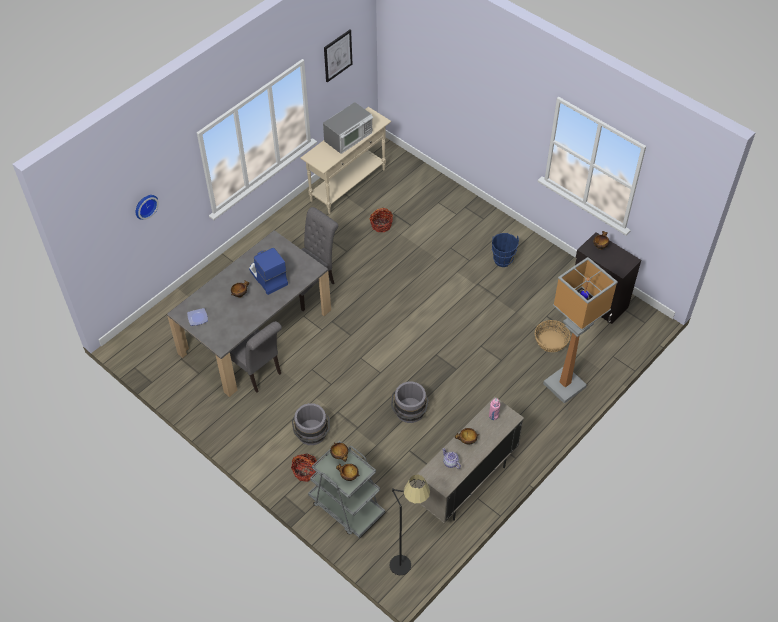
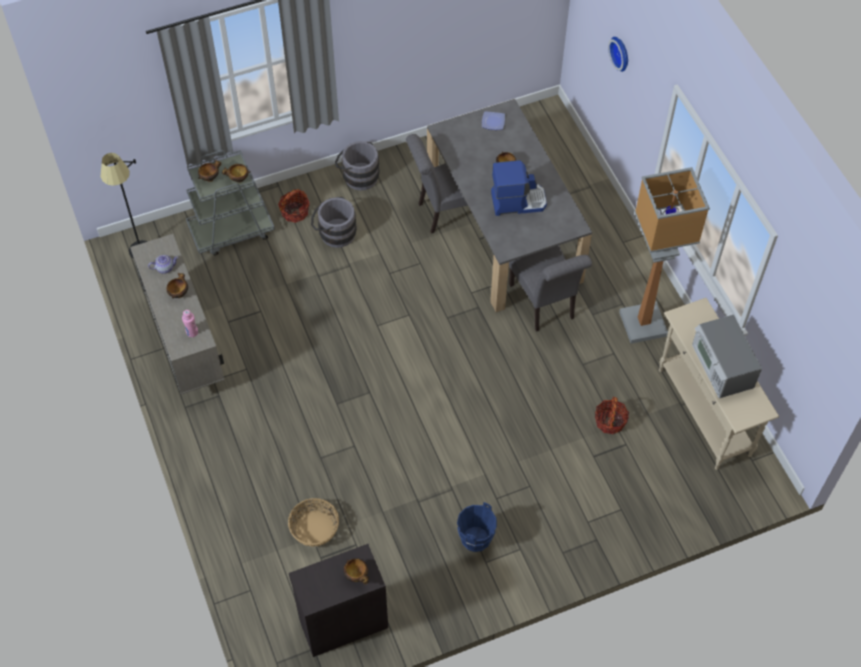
camera: 115 degrees right, 5 degrees up
picture [324,30,352,82] -> none
grey bucket [391,382,429,423] -> grey bucket moved to [335,141,380,191]
floor lamp [543,257,618,404] -> floor lamp moved to [619,167,710,344]

